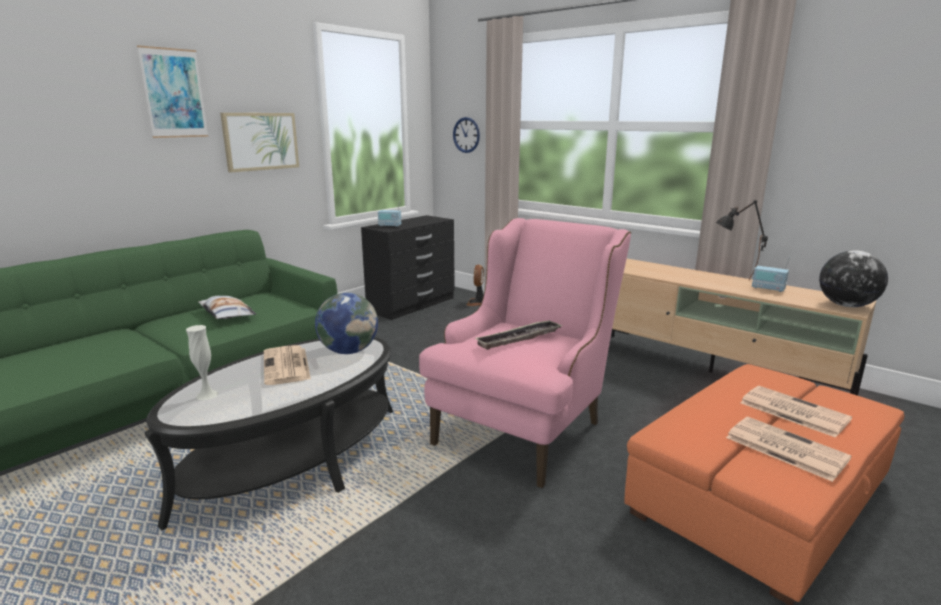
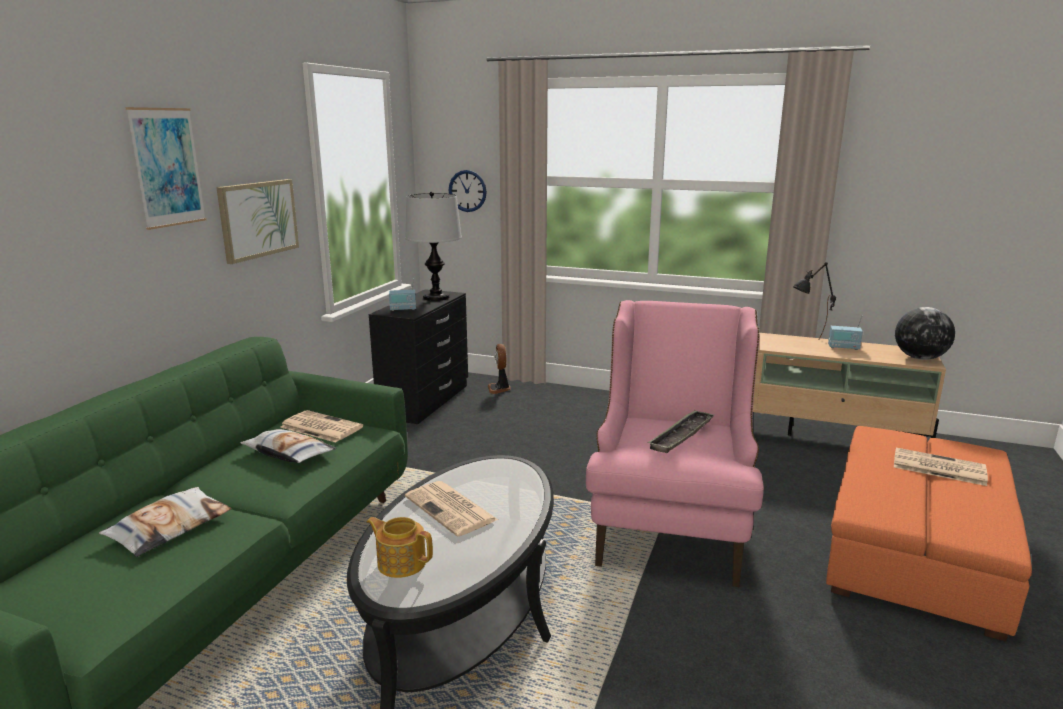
camera: 20 degrees left, 0 degrees up
white vase [186,325,218,400] -> teapot [367,517,433,578]
globe [315,293,378,354] -> none
newspaper [726,417,852,482] -> newspaper moved to [280,410,363,443]
none -> pillow [99,487,231,557]
none -> table lamp [405,192,462,301]

